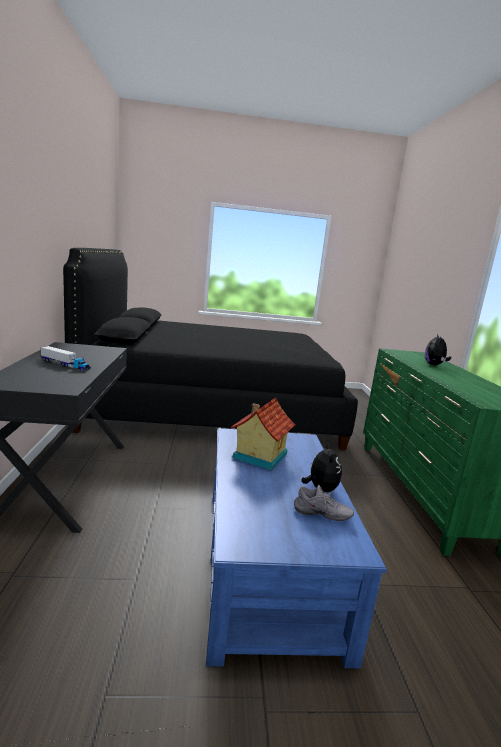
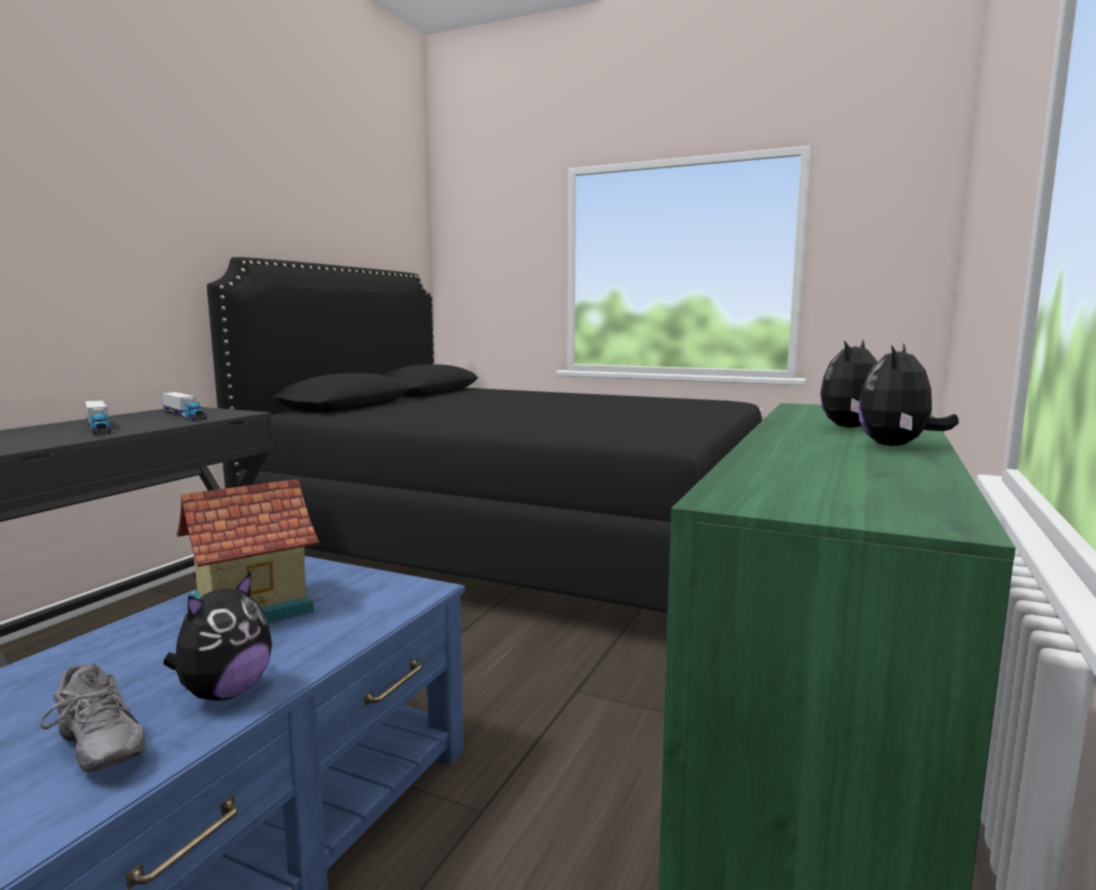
camera: 30 degrees right, 5 degrees down
none -> toy truck [162,392,207,421]
none -> plush toy [858,343,959,446]

